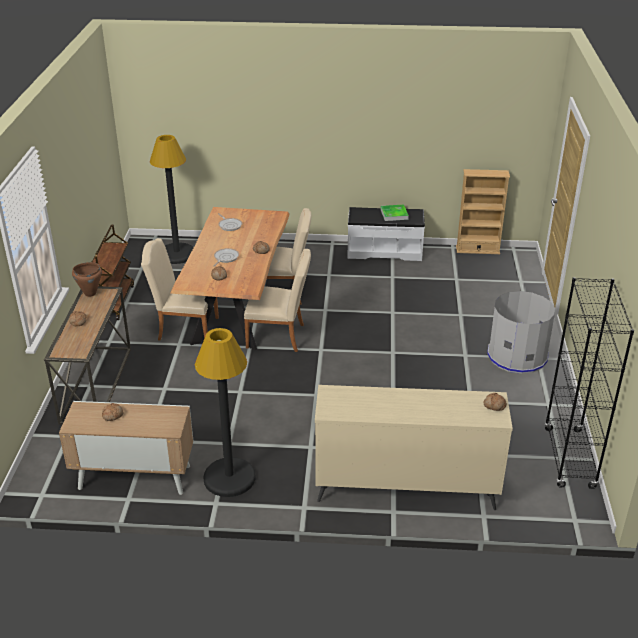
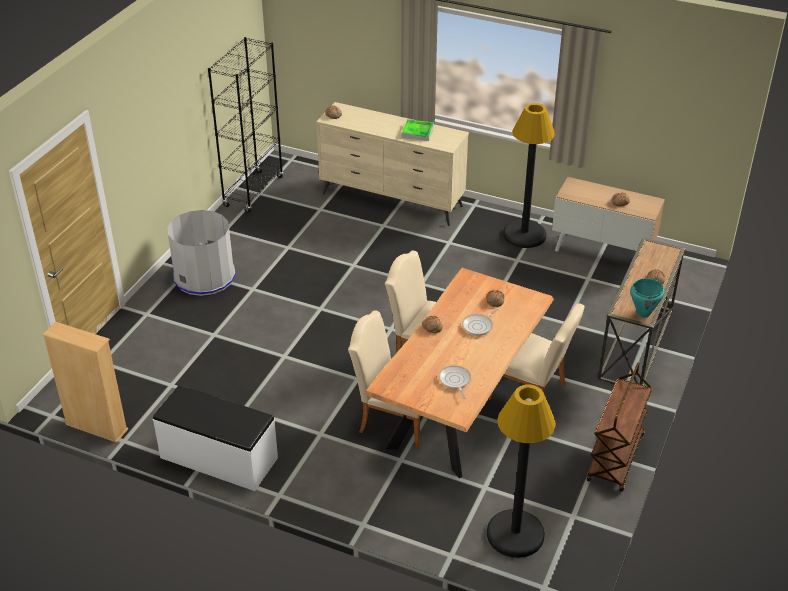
camera: 160 degrees left, 5 degrees up
brown cooking pot [72,262,102,297] -> turquoise cooking pot [630,279,665,318]
tray [381,205,409,221] -> tray moved to [402,119,434,141]

